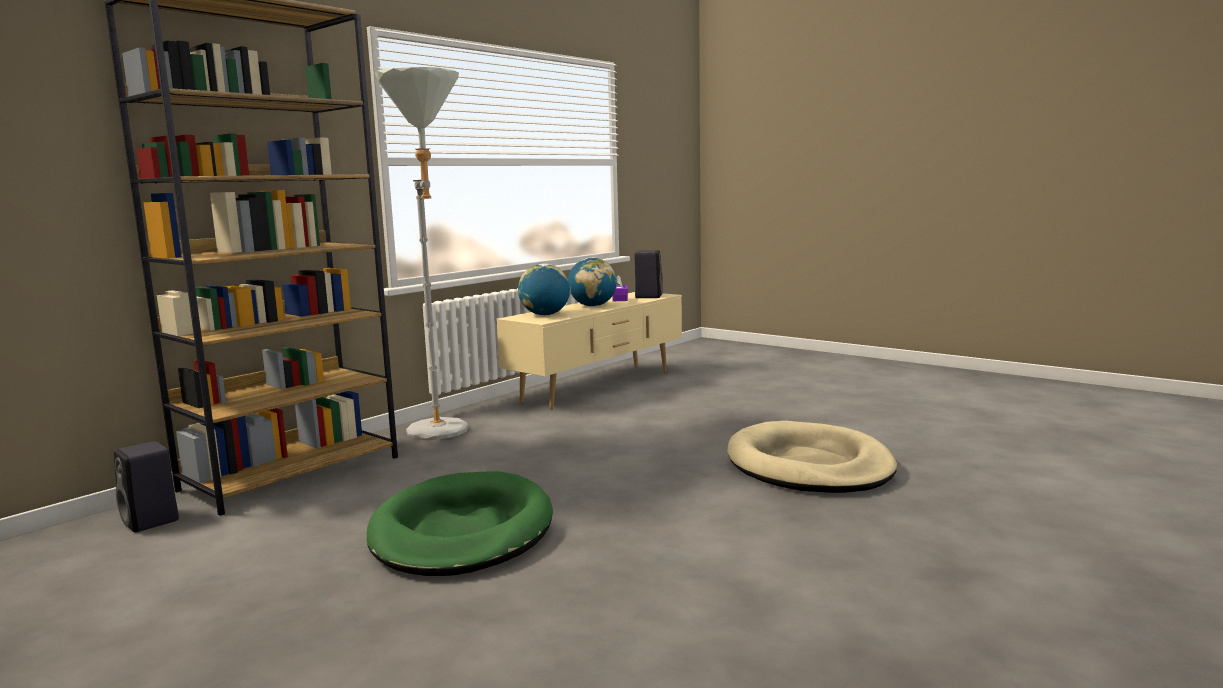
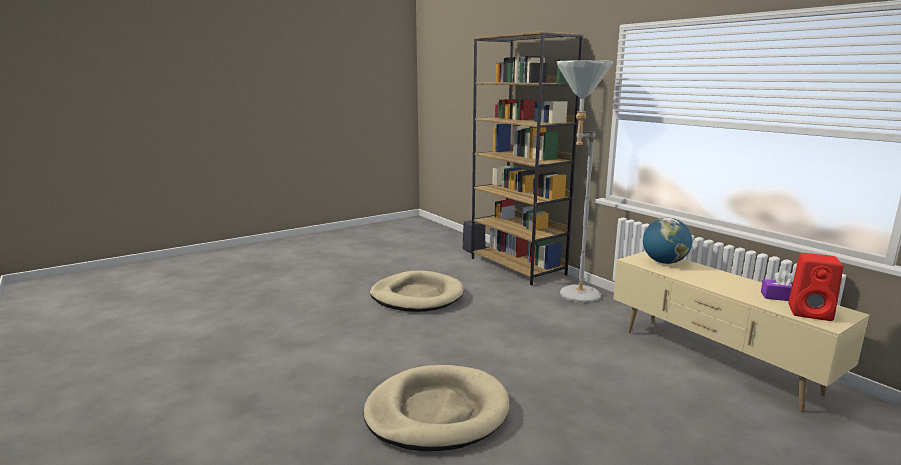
camera: 105 degrees right, 5 degrees up
green dog bed [367,471,553,576] -> beige dog bed [370,270,464,312]
globe [568,258,617,307] -> none
black speaker [634,250,663,298] -> red speaker [788,253,843,321]

